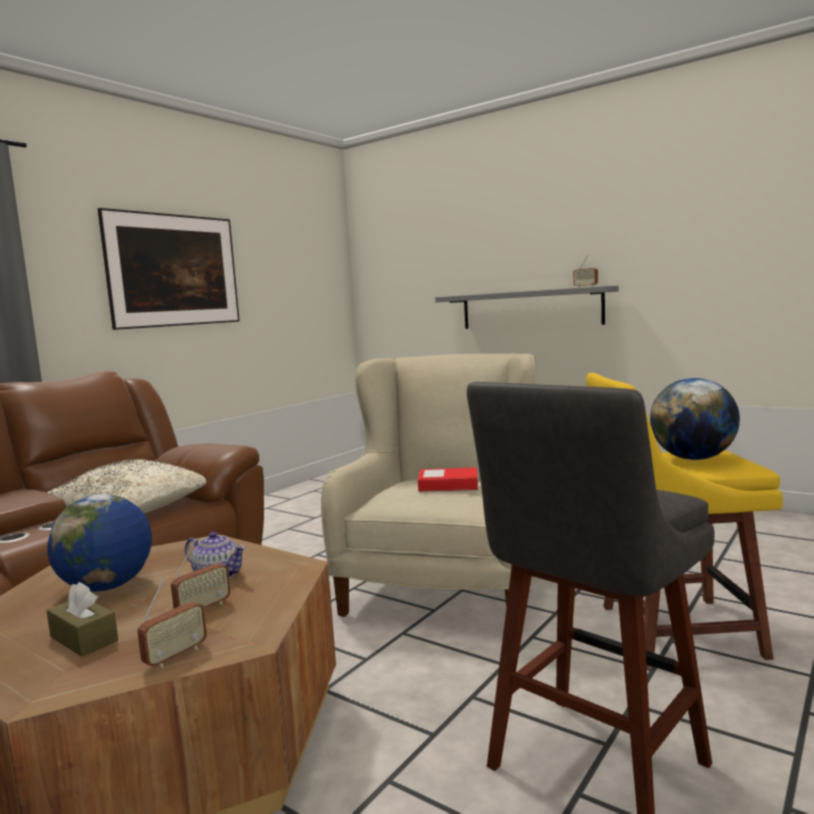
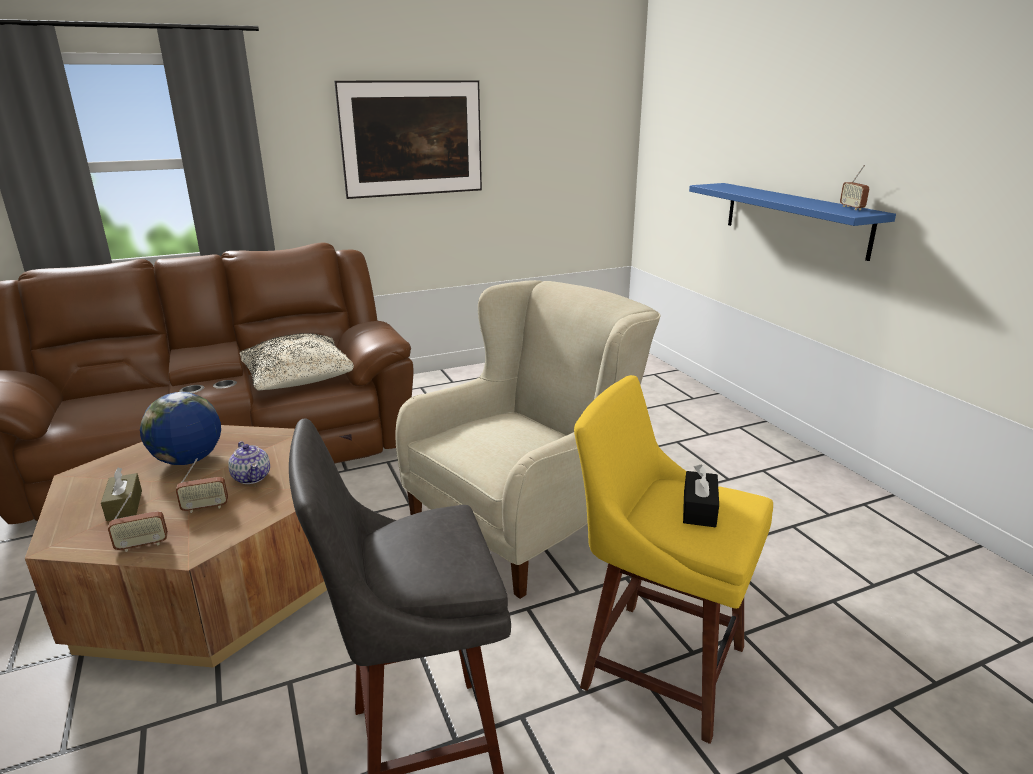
camera: 30 degrees right, 15 degrees up
book [418,467,478,492] -> none
grey shelf [435,286,619,329] -> blue shelf [689,183,896,261]
globe [650,378,740,460] -> black tissue box [683,464,719,527]

